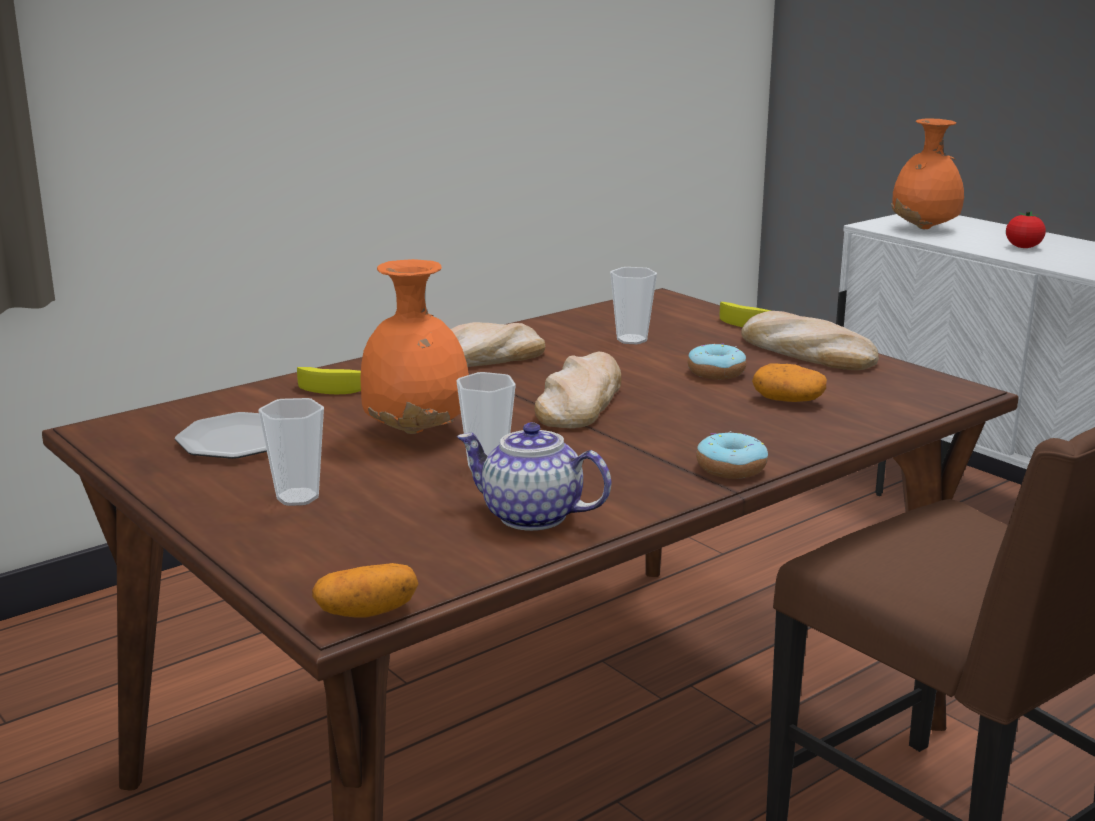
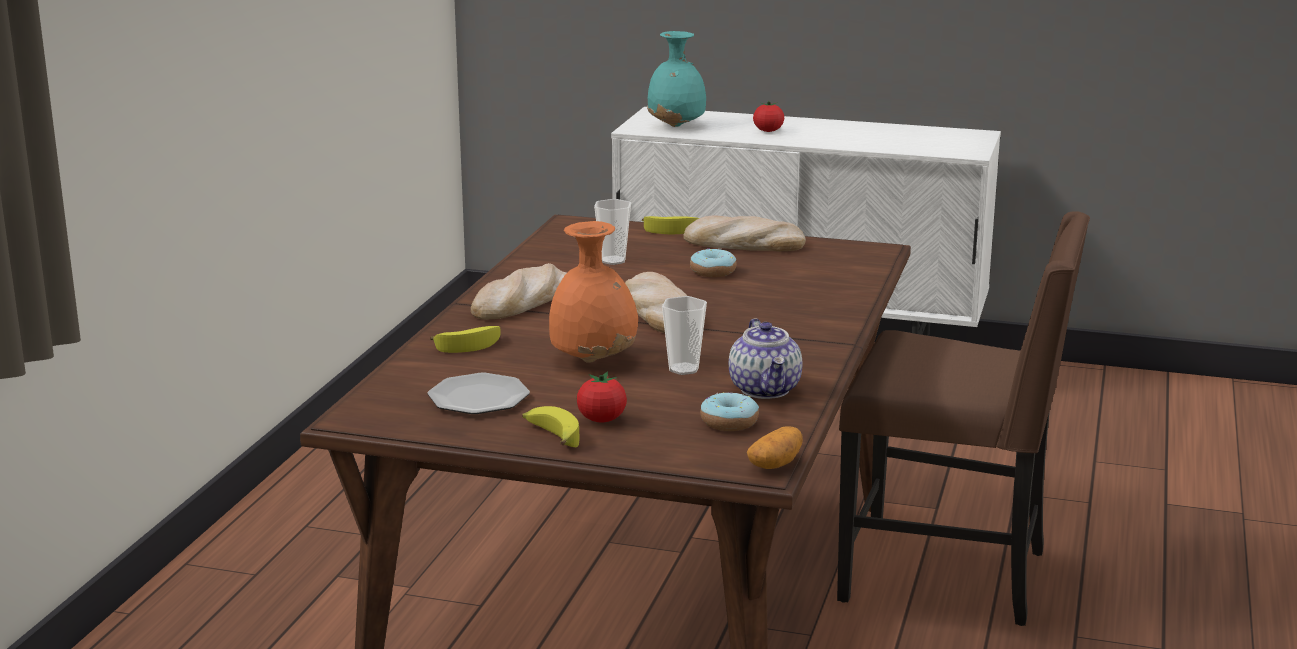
camera: 35 degrees left, 0 degrees up
cup [258,398,324,506] -> tomato [577,372,627,423]
teapot [457,422,612,531] -> teapot turned 90 degrees counterclockwise [729,318,802,399]
donut [696,431,768,479] -> donut moved to [700,392,759,431]
potato [752,363,827,402] -> none
orange vase [891,119,964,229] -> turquoise vase [647,31,706,127]
none -> banana [522,406,579,447]

